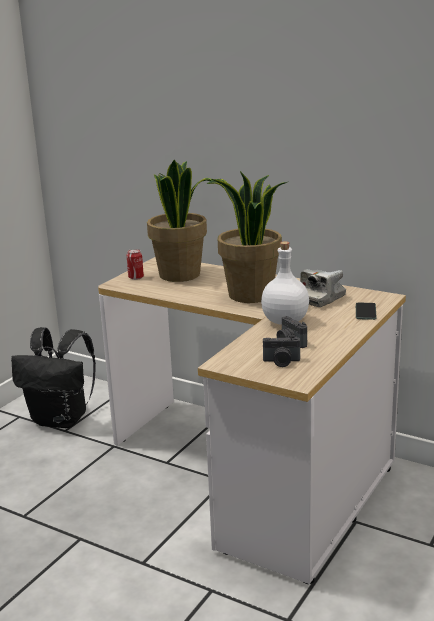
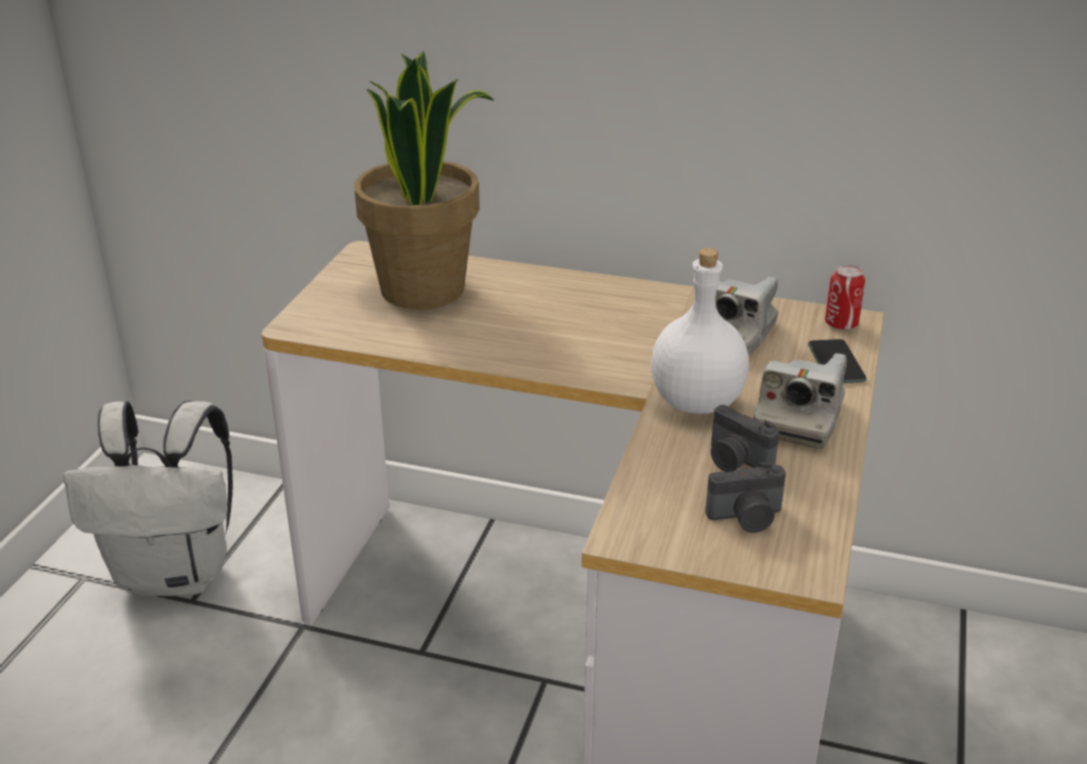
camera: 15 degrees left, 10 degrees up
black backpack [11,327,96,428] -> white backpack [63,401,233,596]
can [127,249,144,280] -> can moved to [825,264,865,330]
potted plant [206,171,287,303] -> none
none -> camera [753,353,847,449]

